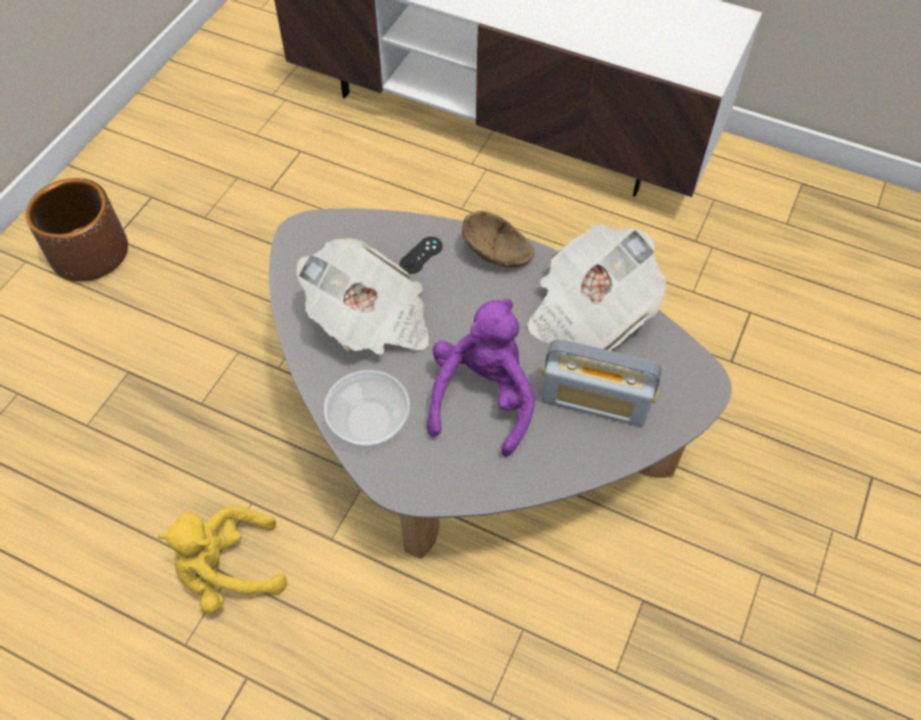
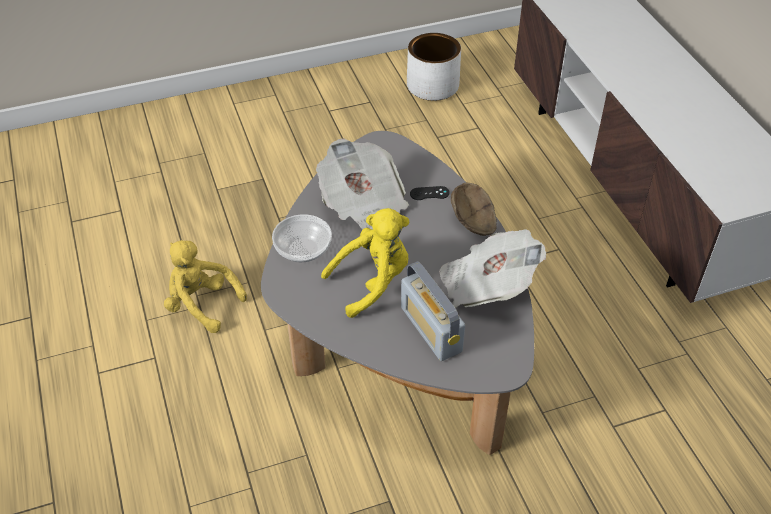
camera: 45 degrees right, 10 degrees down
brown planter [25,178,128,282] -> none
purple plush toy [427,298,535,457] -> yellow plush toy [321,208,410,318]
none -> white planter [407,33,461,101]

